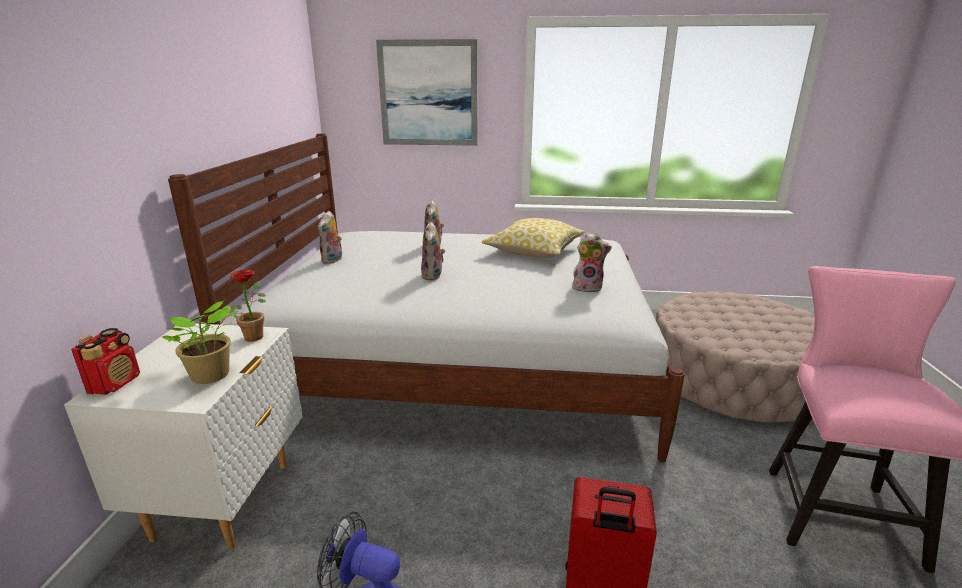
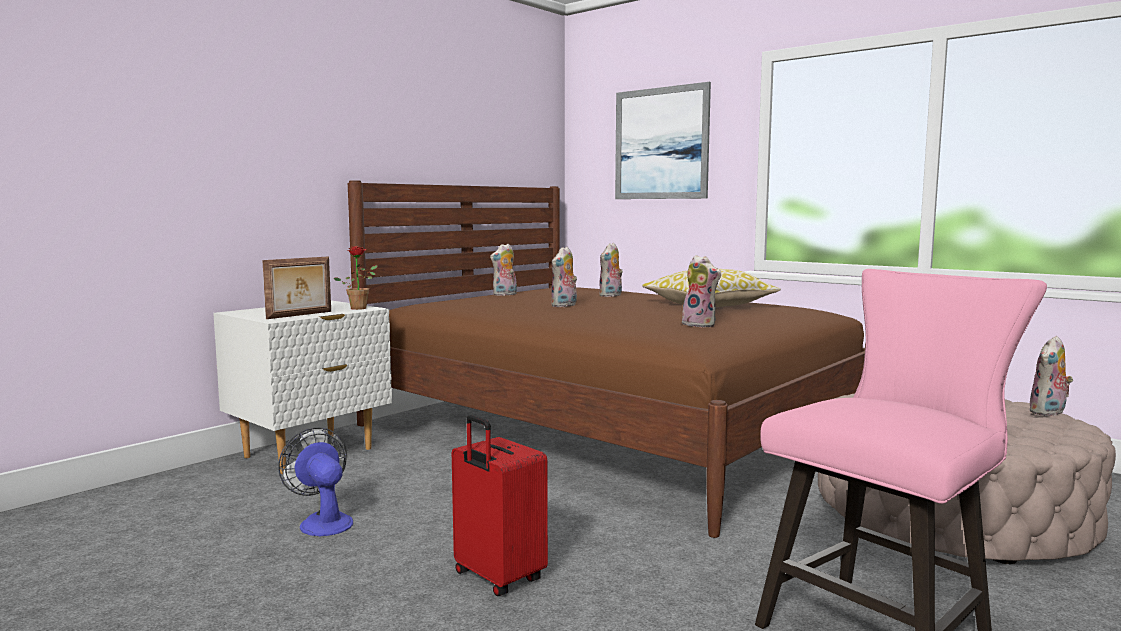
camera: 35 degrees right, 15 degrees down
radio [71,328,140,395] -> none
potted plant [162,301,238,384] -> picture frame [262,257,331,319]
white bed [168,133,685,462] -> brown bed [348,180,866,538]
none -> plush toy [1029,336,1073,416]

